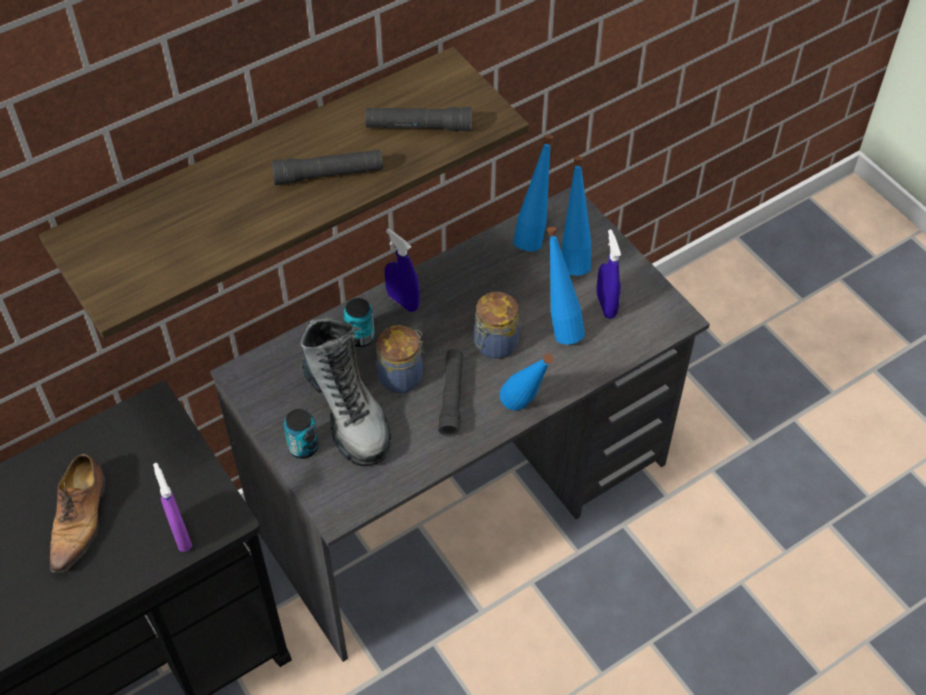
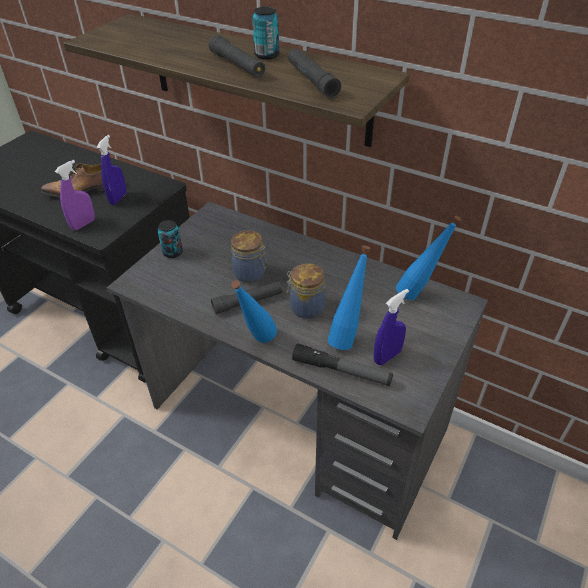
camera: 65 degrees right, 10 degrees down
boot [300,317,391,466] -> none
can [343,298,375,347] -> can moved to [252,7,279,60]
blue spray bottle [384,229,420,312] -> blue spray bottle moved to [97,135,126,205]
blue bottle [562,156,591,276] -> none
none -> flashlight [292,343,393,386]

